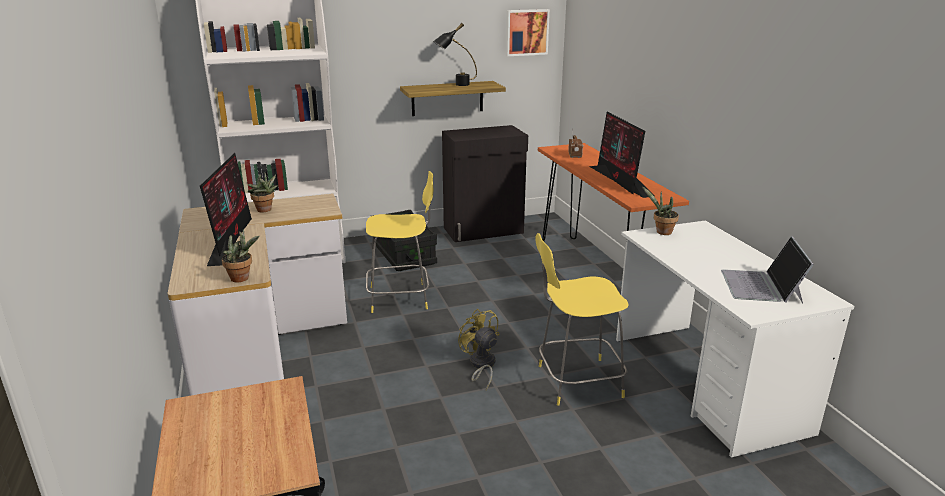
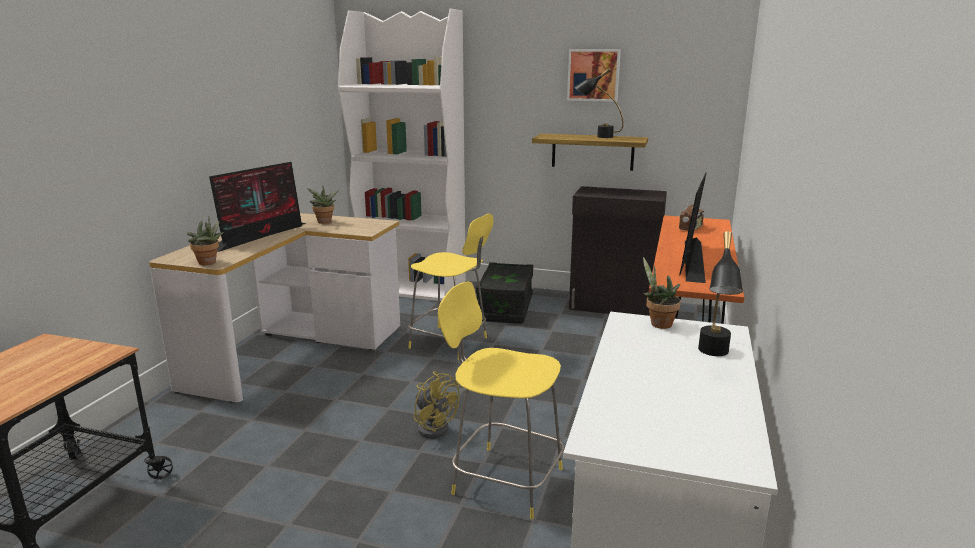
camera: 35 degrees right, 5 degrees down
yellow fan [458,309,500,390] -> yellow fan turned 135 degrees clockwise [413,371,459,439]
picture [506,9,550,56] -> picture moved to [567,49,621,102]
laptop [721,236,814,303] -> none
none -> black table lamp [698,231,743,356]

